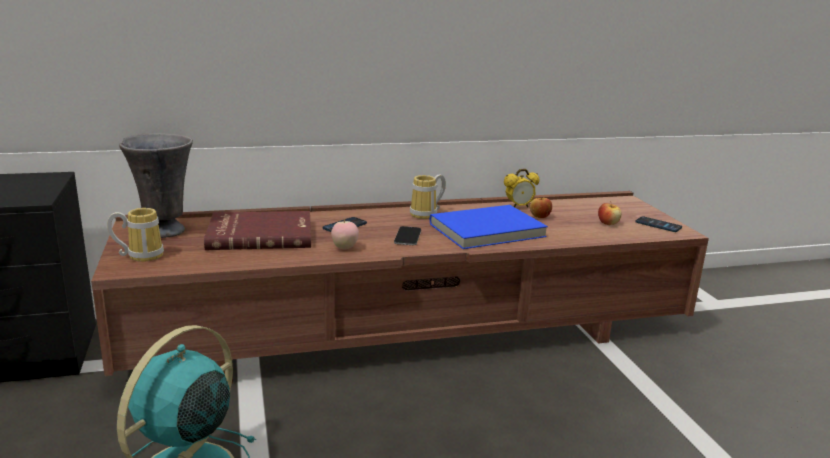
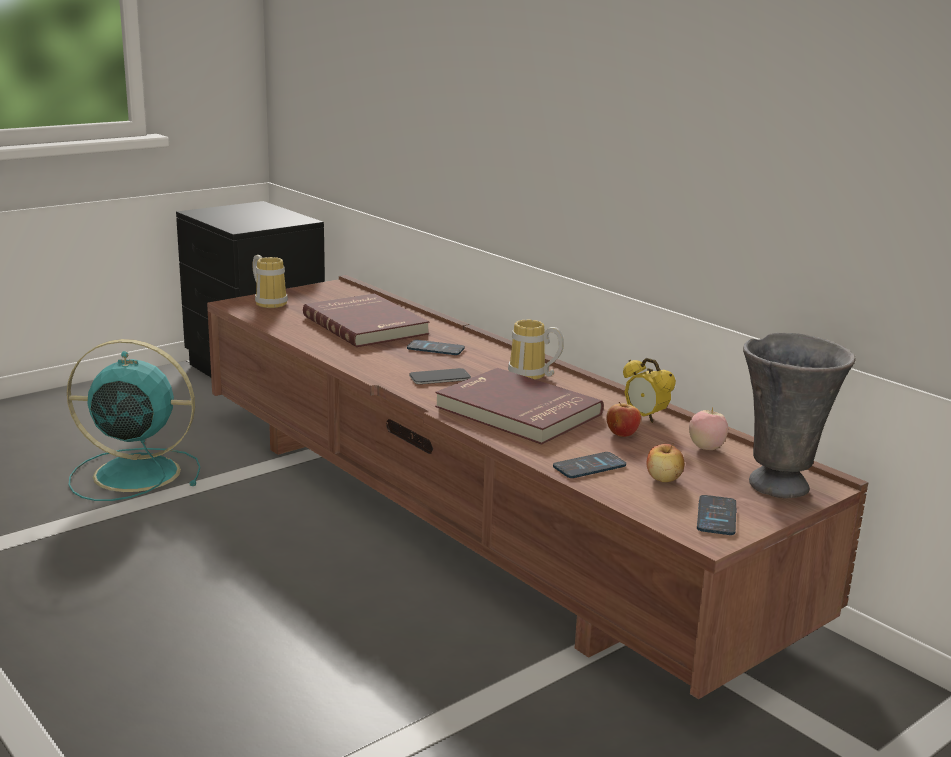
camera: 65 degrees right, 0 degrees up
grey vase [119,133,193,238] -> grey vase moved to [743,333,855,498]
apple [331,219,359,249] -> apple moved to [689,407,728,450]
blue book [430,205,548,249] -> red book [435,368,603,445]
none -> phone [553,452,626,478]

